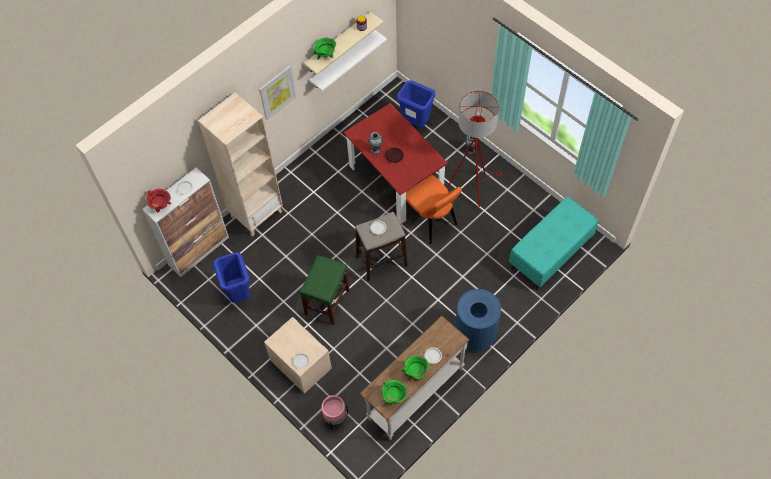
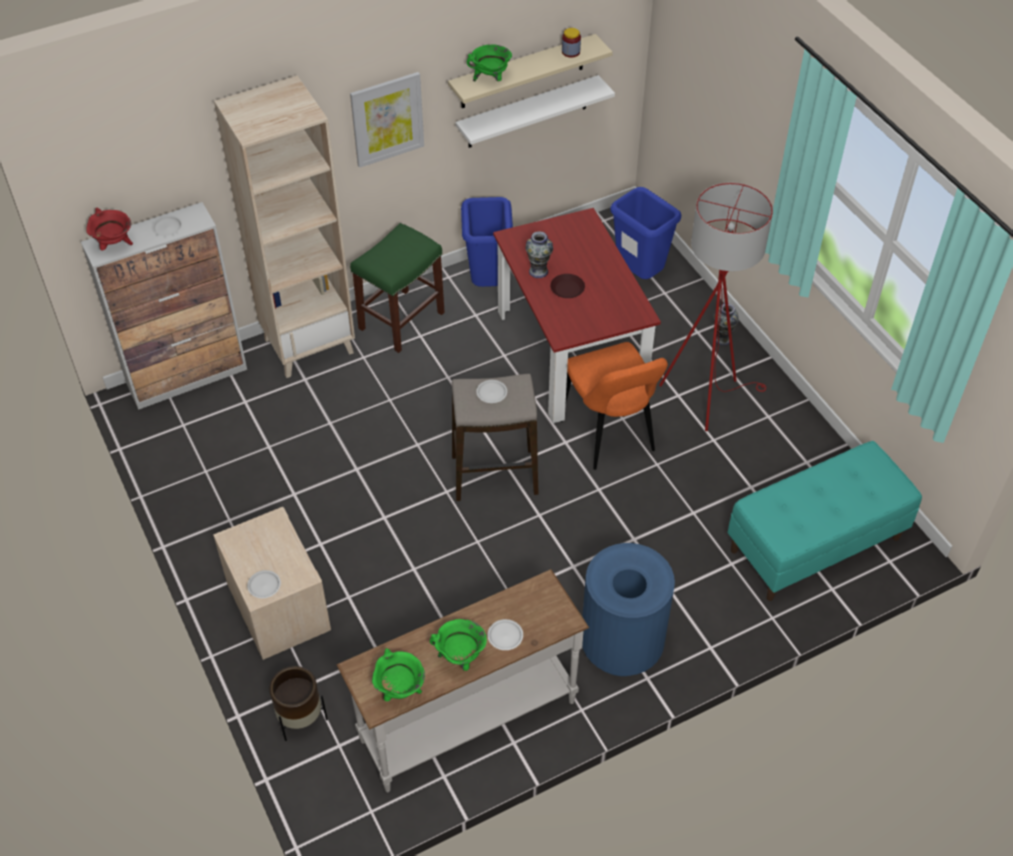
camera: 15 degrees right, 10 degrees down
blue trash can [213,252,250,303] -> blue trash can moved to [461,197,513,287]
green stool [300,255,350,325] -> green stool moved to [350,223,445,353]
pink planter [322,395,348,431] -> brown planter [270,666,328,741]

